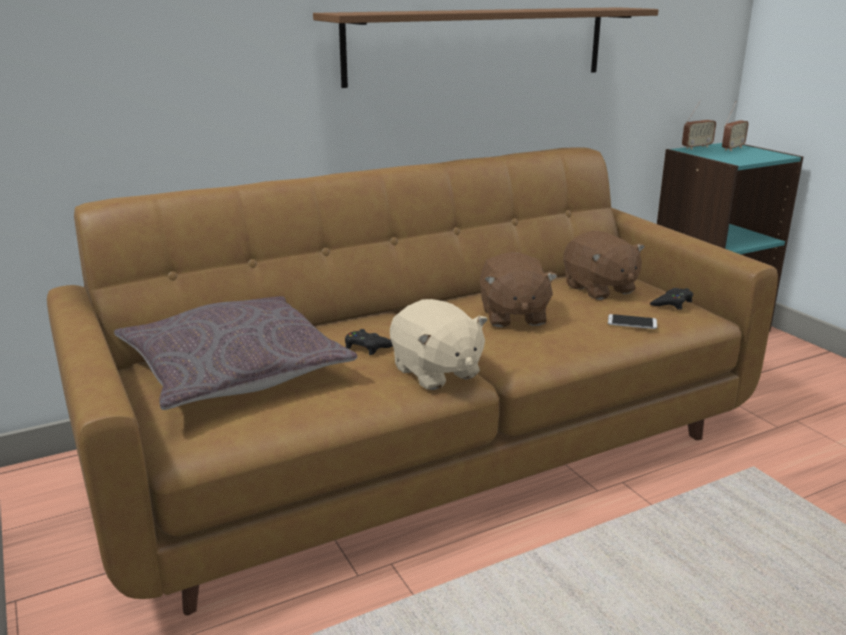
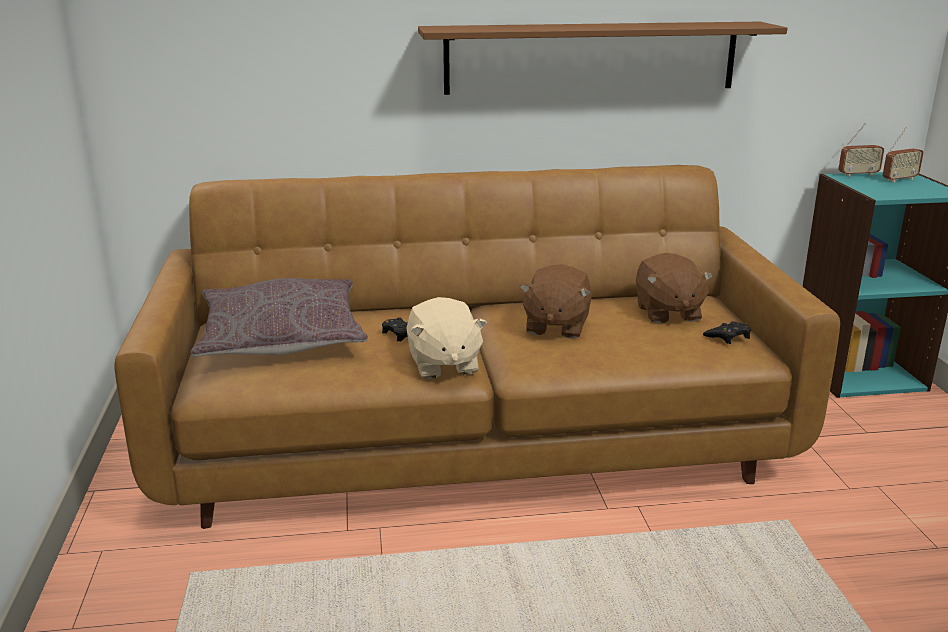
camera: 20 degrees right, 0 degrees up
phone [608,314,657,329] -> none

